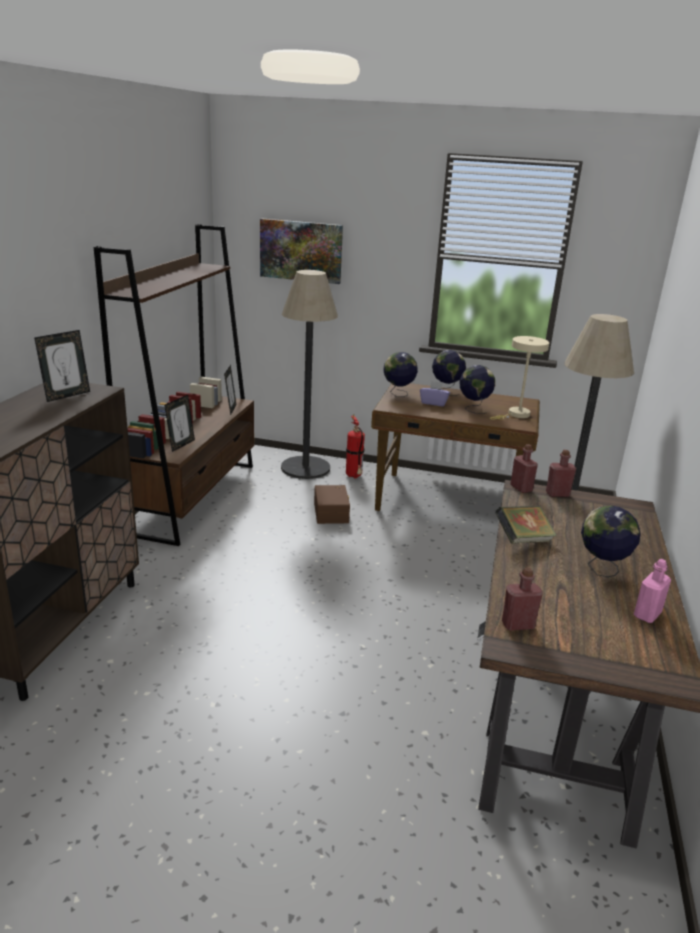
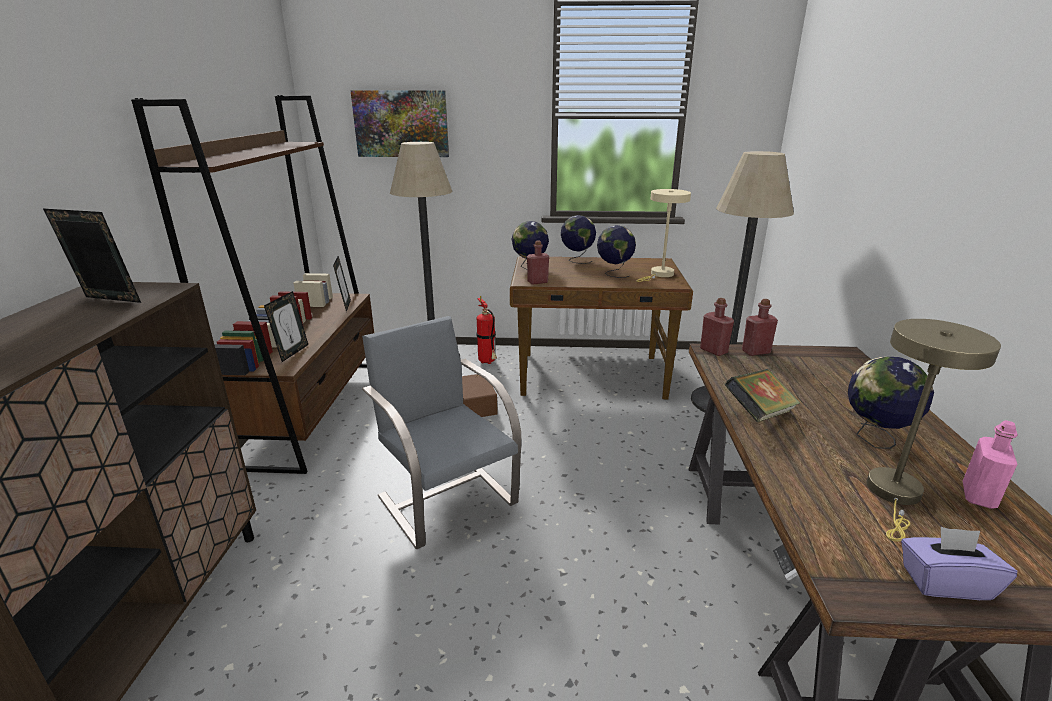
camera: 10 degrees left, 0 degrees up
picture frame [34,330,90,402] -> picture frame turned 105 degrees counterclockwise [43,209,141,303]
purple tissue box [420,381,450,407] -> purple tissue box moved to [901,527,1017,600]
red bottle [502,567,543,631] -> red bottle moved to [527,240,549,285]
none -> grey chair [362,316,521,549]
none -> beige table lamp [866,319,1001,542]

